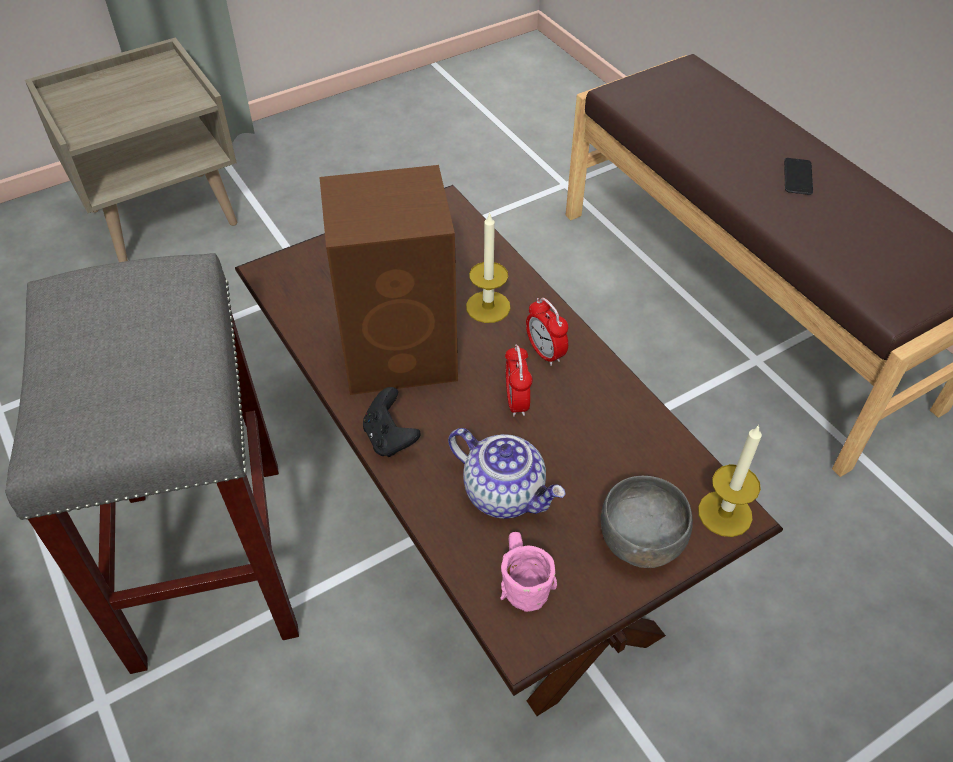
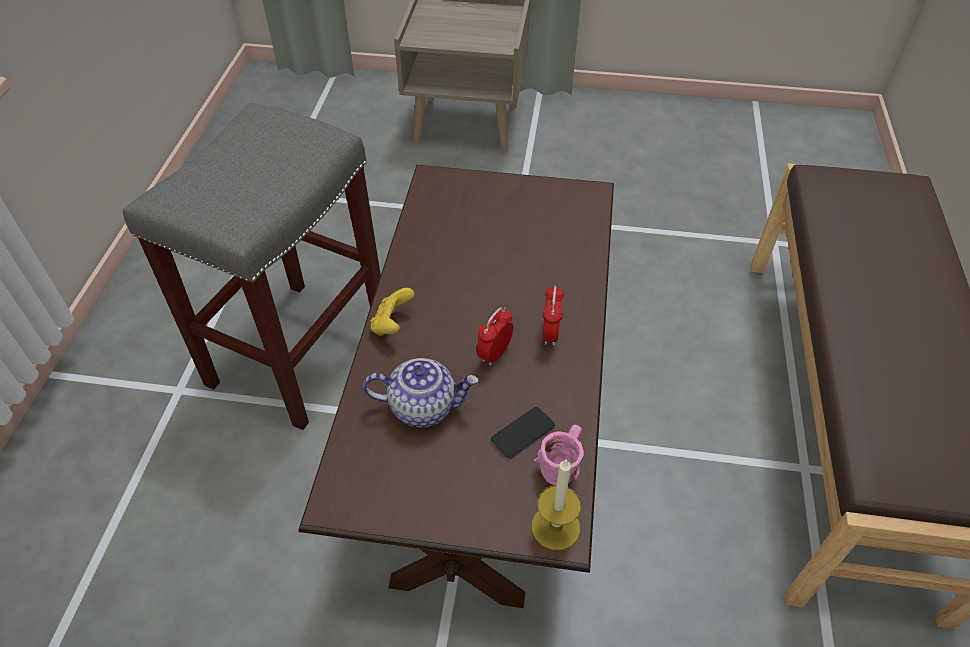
camera: 40 degrees right, 0 degrees up
brown speaker [319,165,458,395] -> none
black game controller [363,387,421,457] -> yellow game controller [370,288,414,336]
teapot [448,428,566,519] -> teapot turned 75 degrees counterclockwise [363,358,479,427]
candle [466,212,510,323] -> none
pink mug [500,532,557,612] -> pink mug moved to [534,425,584,485]
grey bowl [601,476,693,568] -> none
phone [784,158,813,195] -> phone moved to [491,407,555,458]

